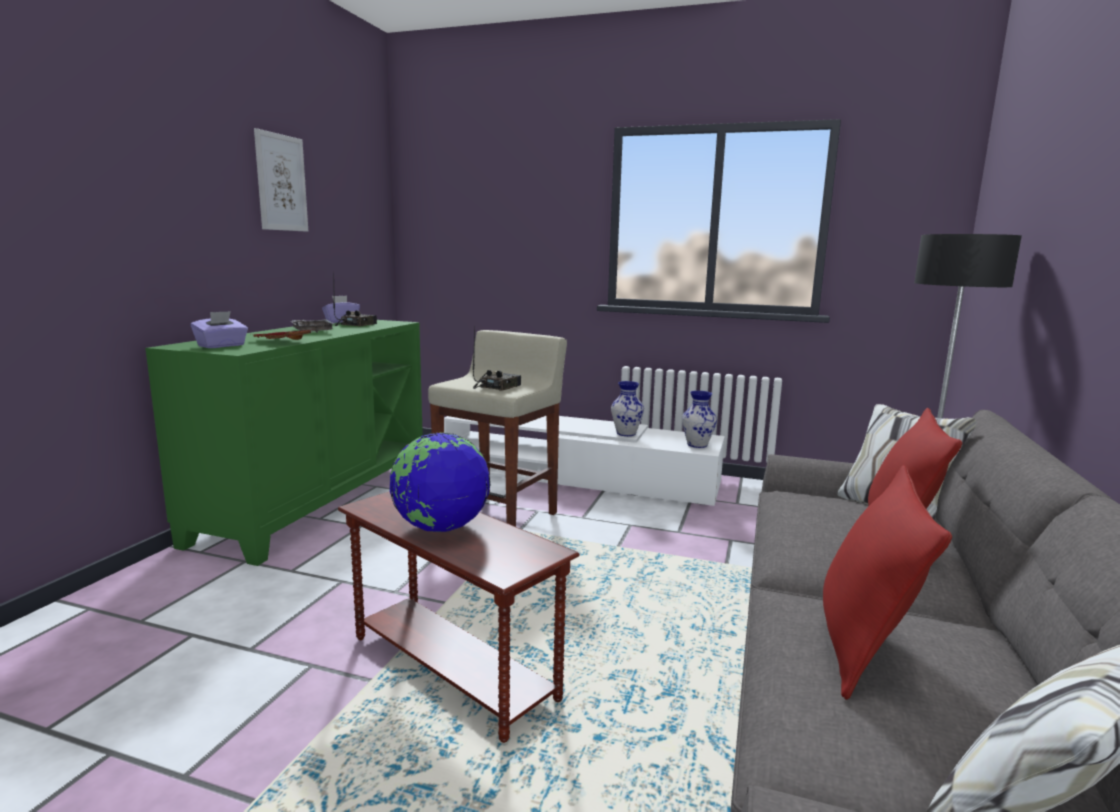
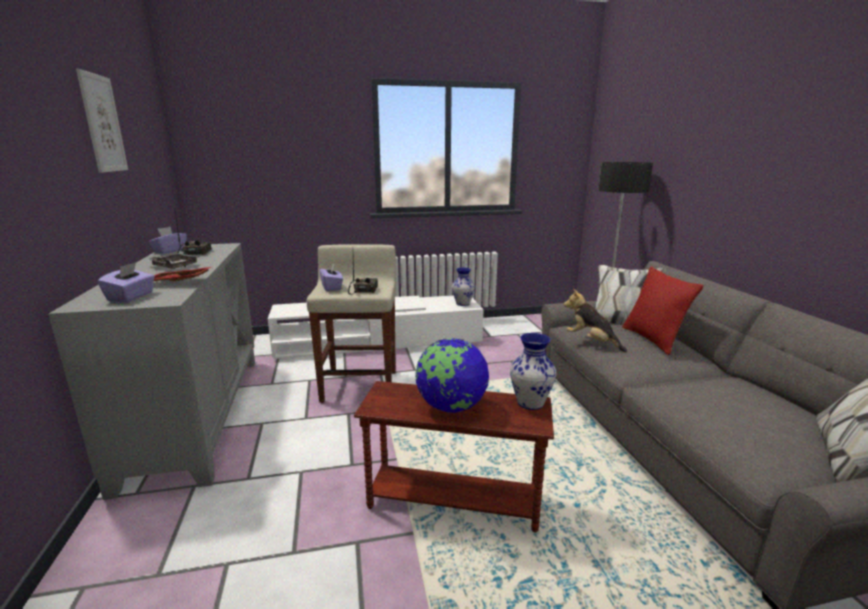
camera: 30 degrees left, 5 degrees up
green cabinet [145,320,423,566] -> grey cabinet [48,243,255,500]
vase [611,381,644,436] -> vase moved to [510,333,556,410]
red pillow [823,465,952,700] -> none
none -> purple tissue box [320,264,343,291]
none -> plush toy [564,289,627,352]

